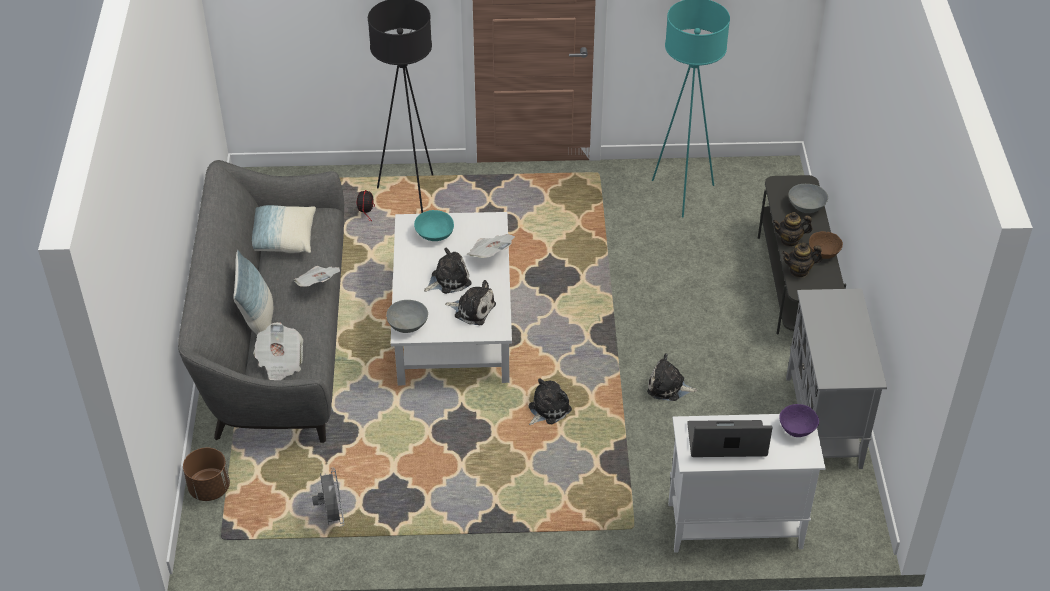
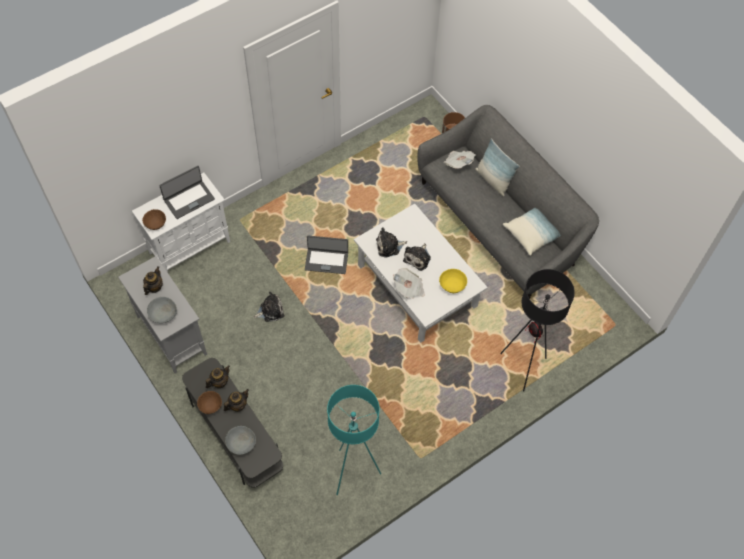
camera: 145 degrees right, 15 degrees up
newspaper [294,266,340,287] -> none
grey fan [312,467,344,526] -> none
grey bowl [386,300,428,333] -> grey bowl moved to [147,297,177,323]
turquoise bowl [414,210,454,241] -> yellow bowl [439,269,467,293]
plush toy [529,378,572,425] -> laptop [305,235,348,274]
purple bowl [779,404,819,437] -> brown bowl [142,209,166,230]
none -> teapot [143,266,163,295]

